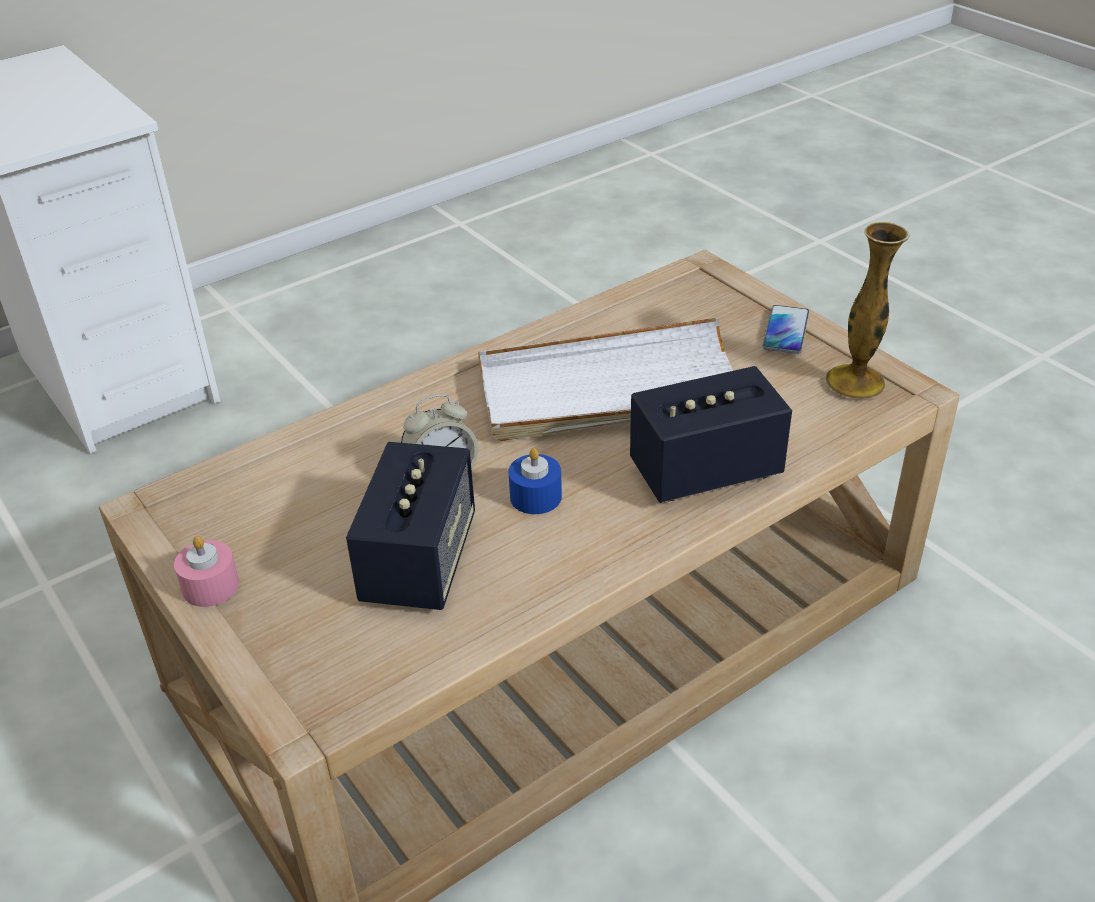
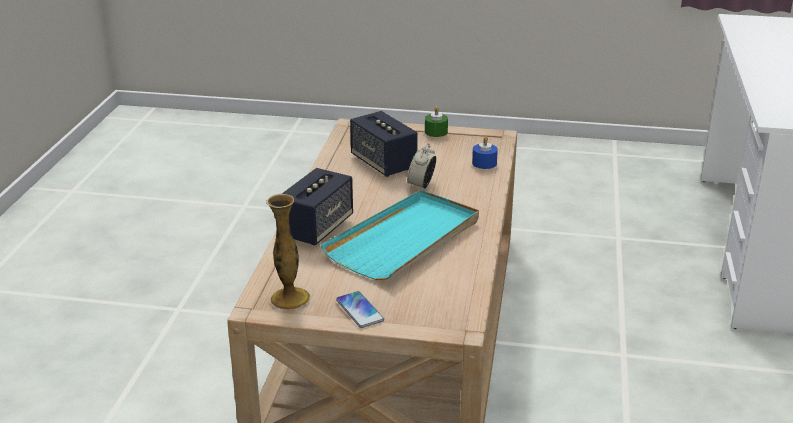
camera: 135 degrees right, 10 degrees down
pink candle [174,536,239,607] -> green candle [425,106,448,137]
white tray [478,318,733,441] -> turquoise tray [321,190,479,280]
blue candle [509,448,562,514] -> blue candle moved to [472,136,498,169]

